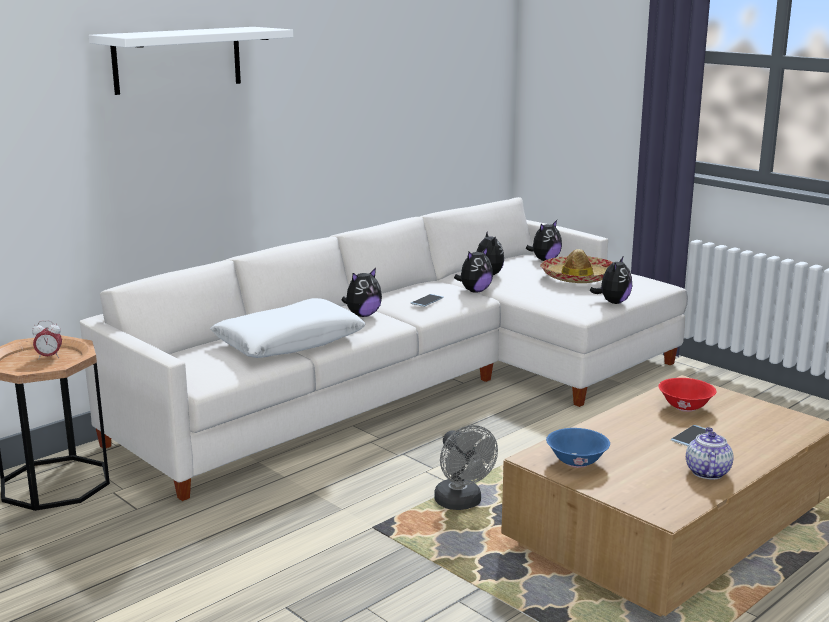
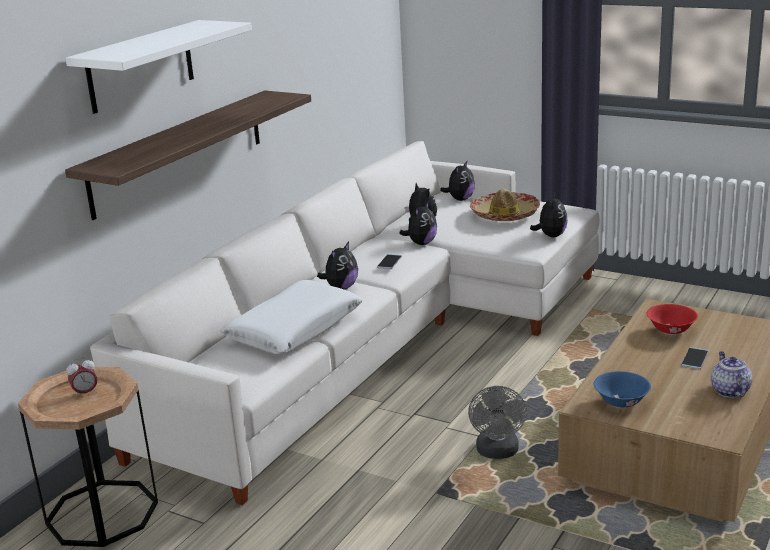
camera: 15 degrees left, 5 degrees up
grey fan [434,425,498,510] -> grey fan turned 45 degrees clockwise [468,386,527,459]
none -> shelf [65,90,311,220]

